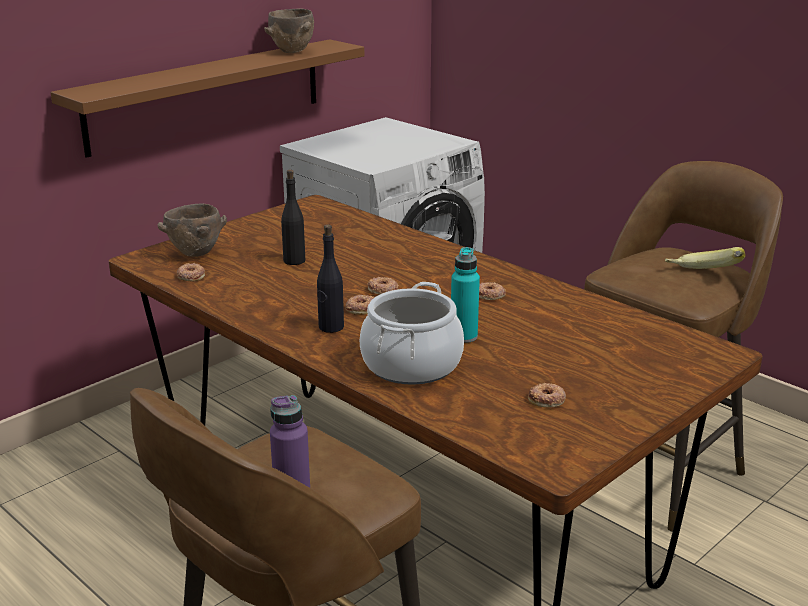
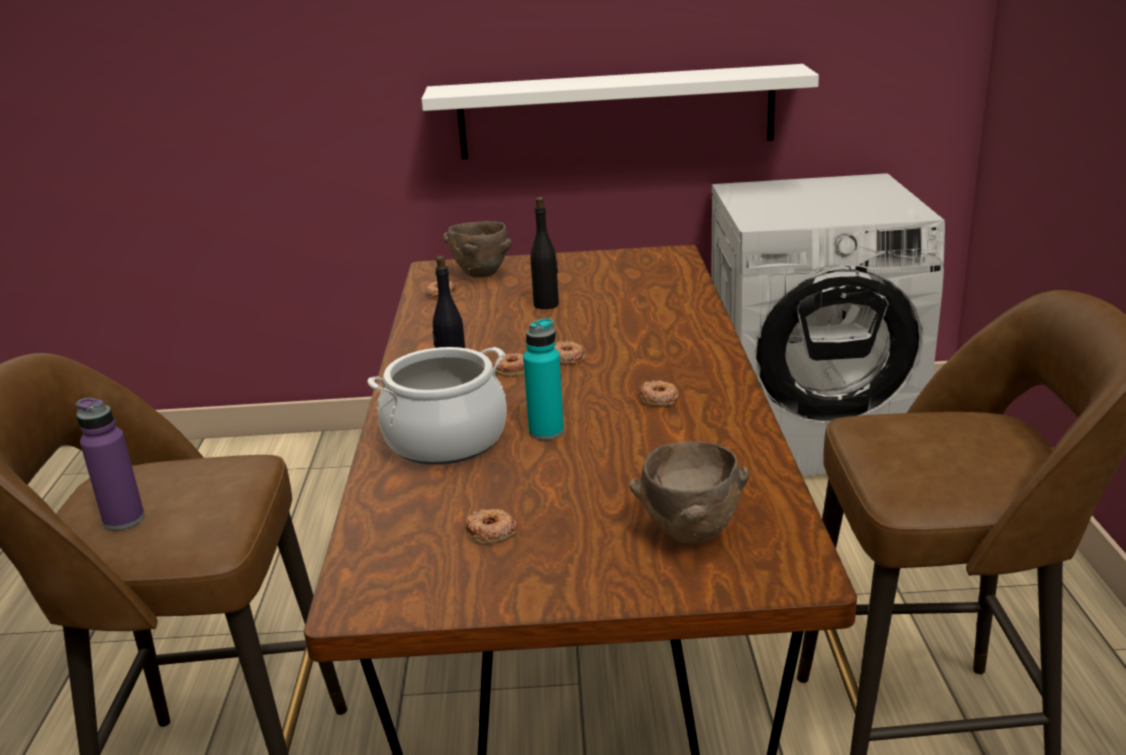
camera: 45 degrees right, 0 degrees up
brown shelf [51,39,364,158] -> white shelf [421,64,819,159]
brown bowl [264,9,314,53] -> brown bowl moved to [629,441,749,544]
banana [665,247,745,269] -> none

